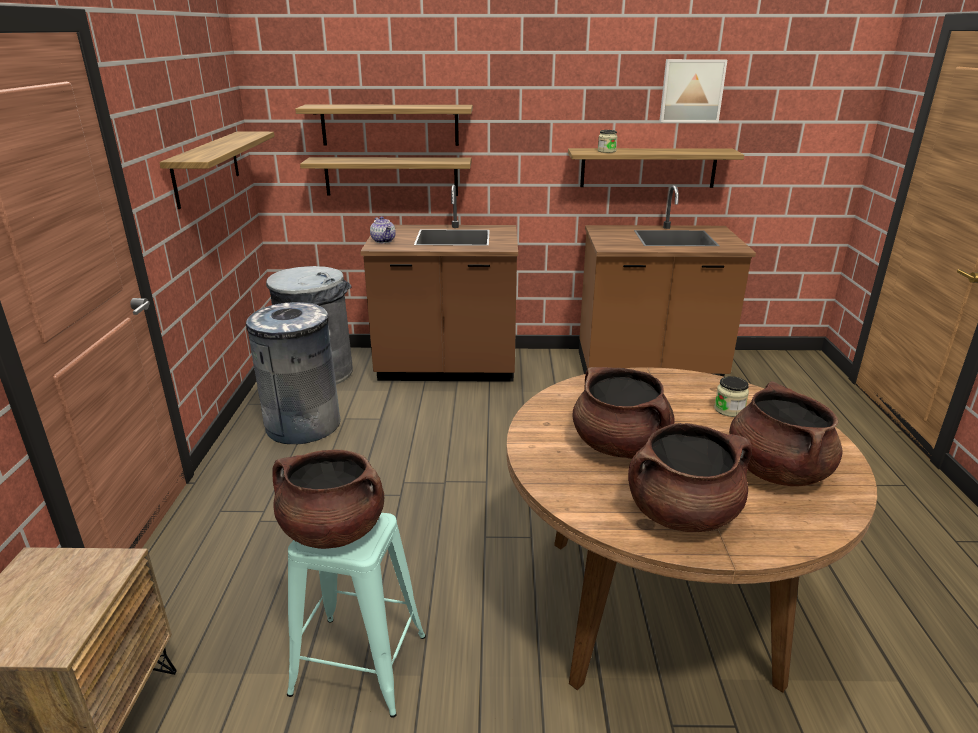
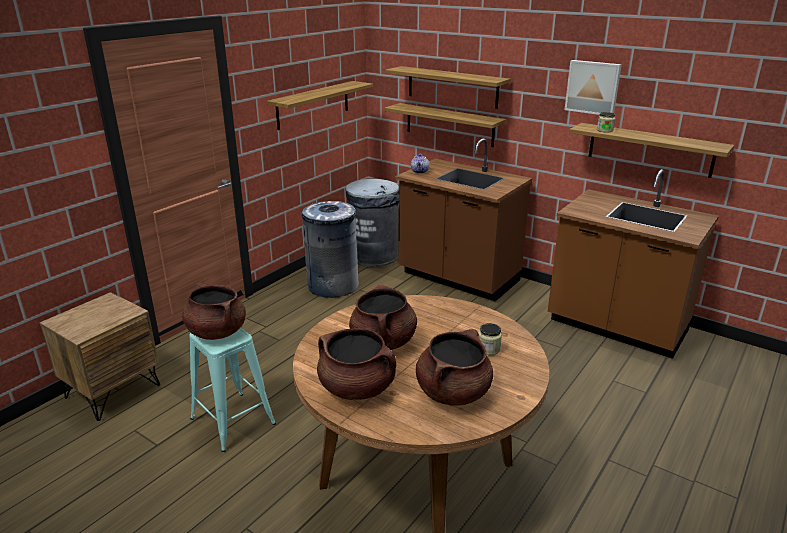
camera: 35 degrees right, 0 degrees up
picture [659,59,727,122] -> picture moved to [564,60,622,115]

